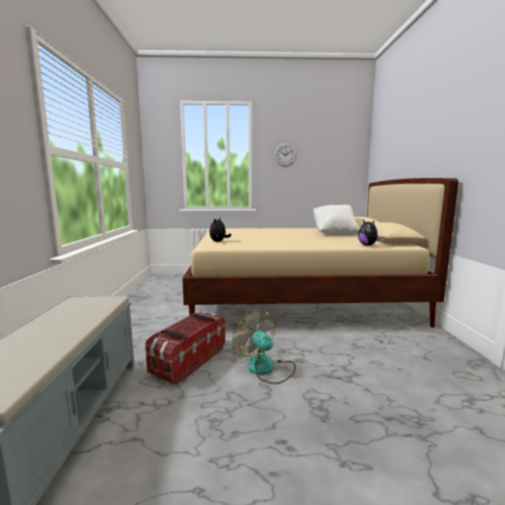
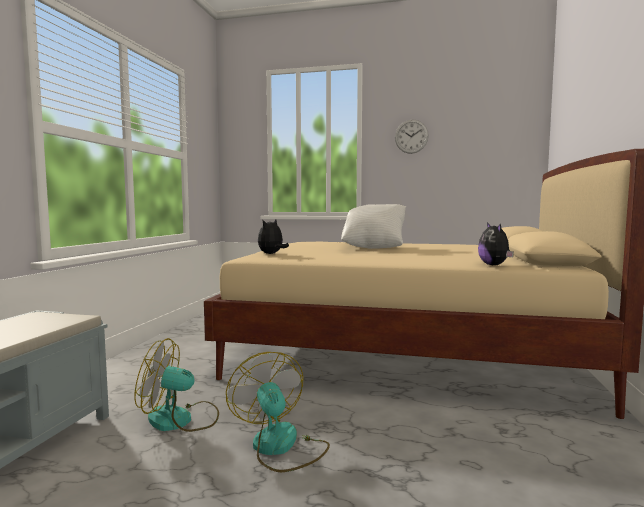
camera: 15 degrees right, 5 degrees down
storage box [145,312,225,385] -> fan [135,338,219,432]
white pillow [313,205,360,236] -> white pillow moved to [341,204,406,249]

